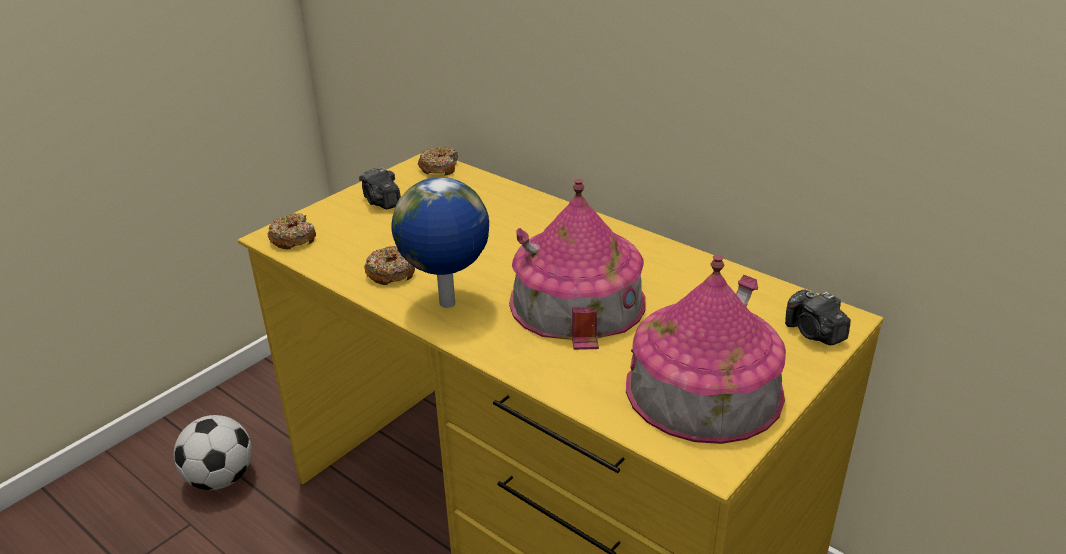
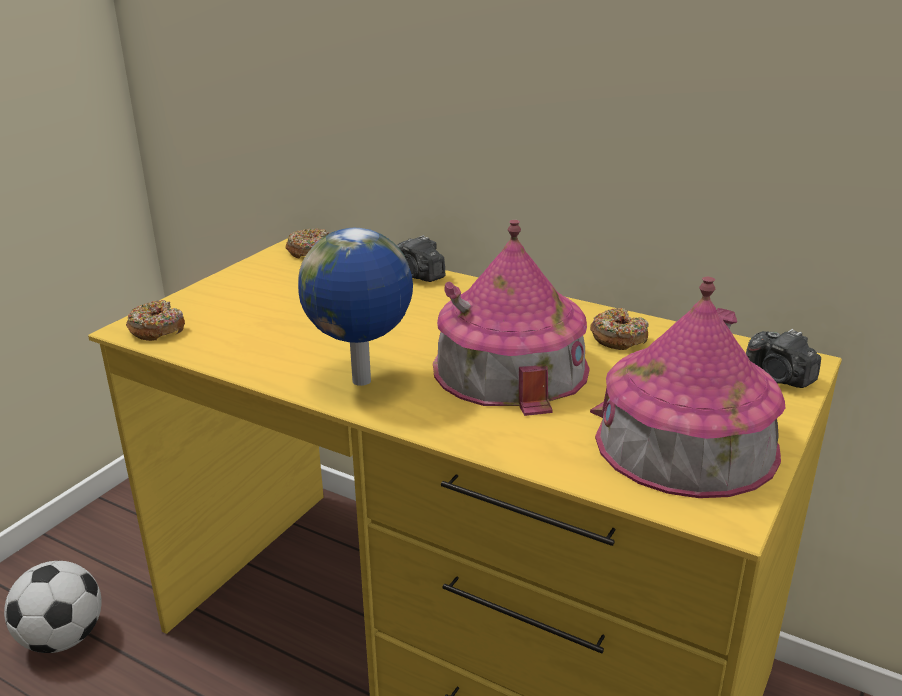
camera: 10 degrees left, 5 degrees down
camera [359,167,401,209] -> camera moved to [397,235,445,282]
donut [364,246,415,285] -> donut moved to [590,308,649,350]

